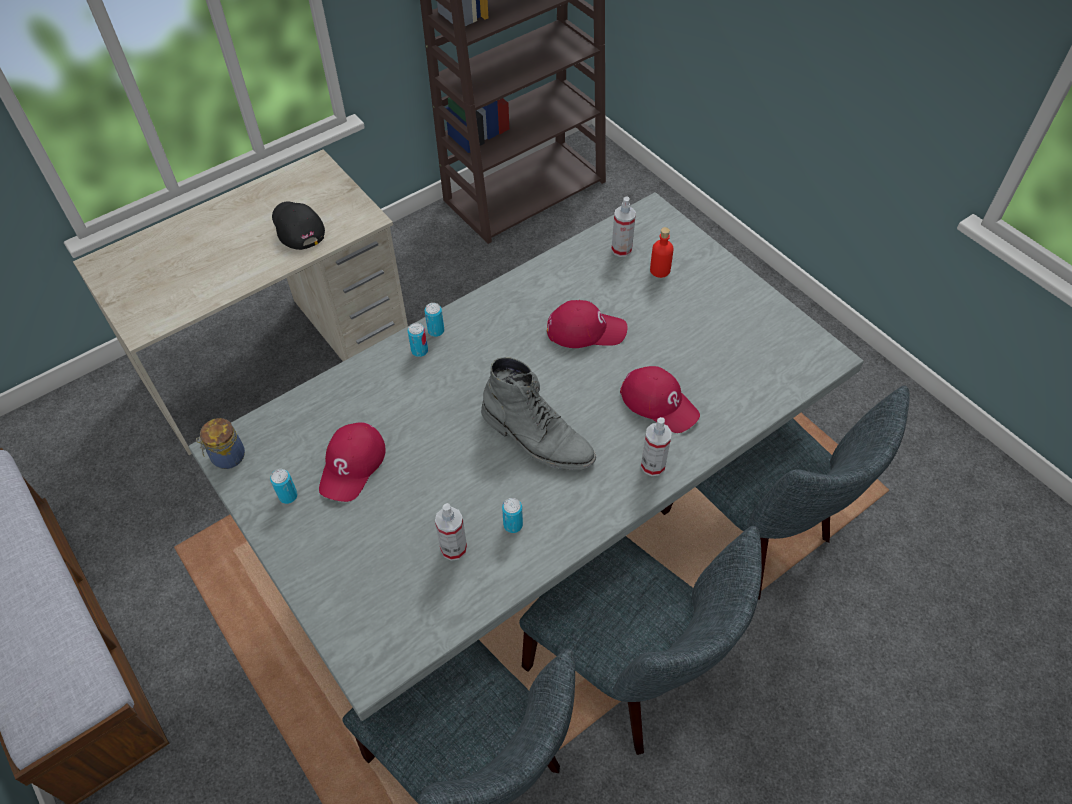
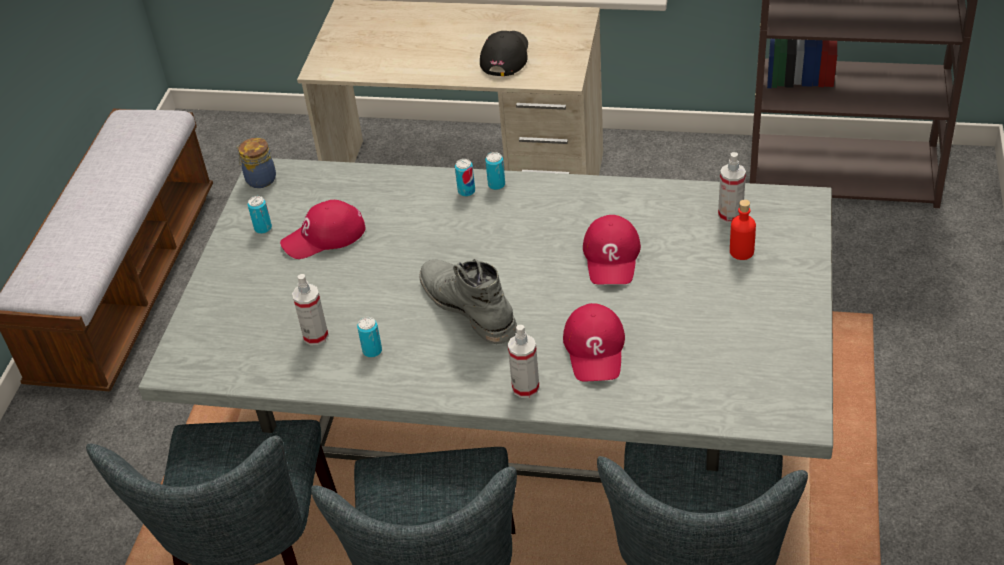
camera: 50 degrees right, 10 degrees down
grey boot [481,357,596,470] -> grey boot turned 150 degrees clockwise [419,259,517,344]
red cap [547,300,628,348] -> red cap turned 45 degrees clockwise [583,215,641,284]

